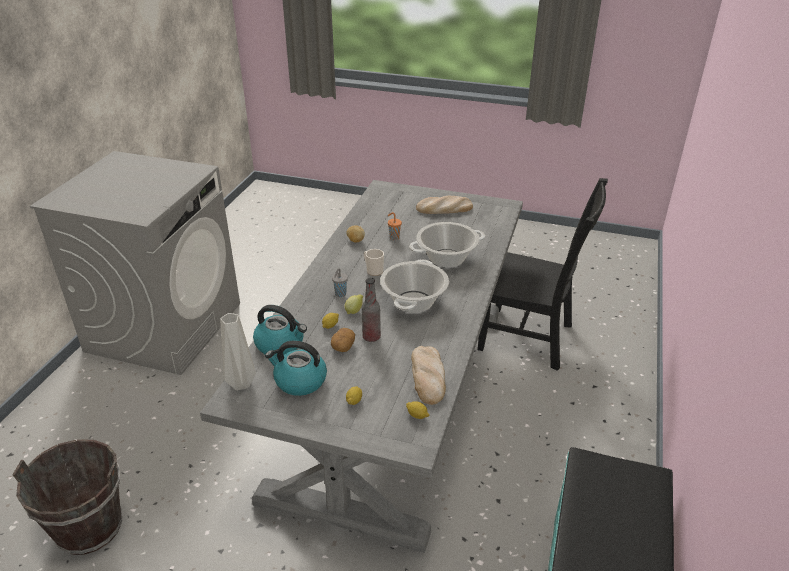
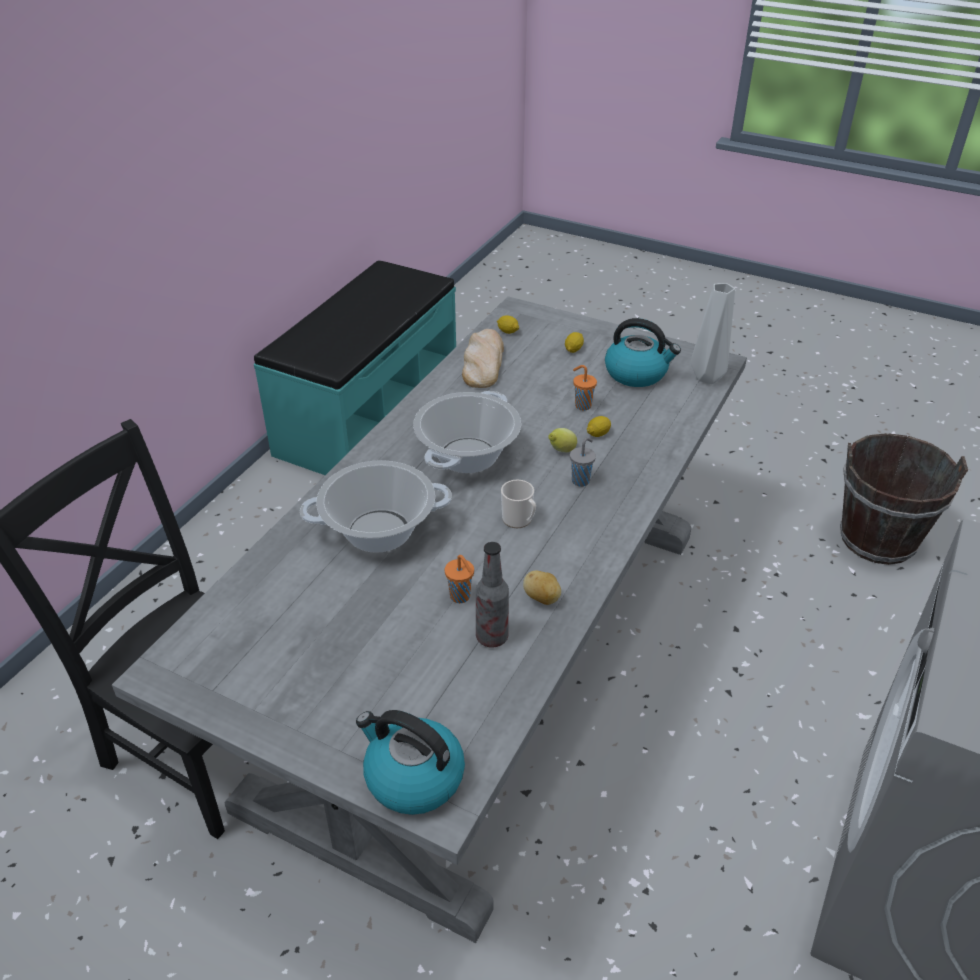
camera: 170 degrees left, 5 degrees up
kettle [253,305,307,356] -> kettle moved to [356,710,465,815]
potato [331,328,355,352] -> orange cup [573,365,597,411]
bottle [362,278,381,342] -> bottle moved to [476,542,509,648]
bread [416,196,473,214] -> none

